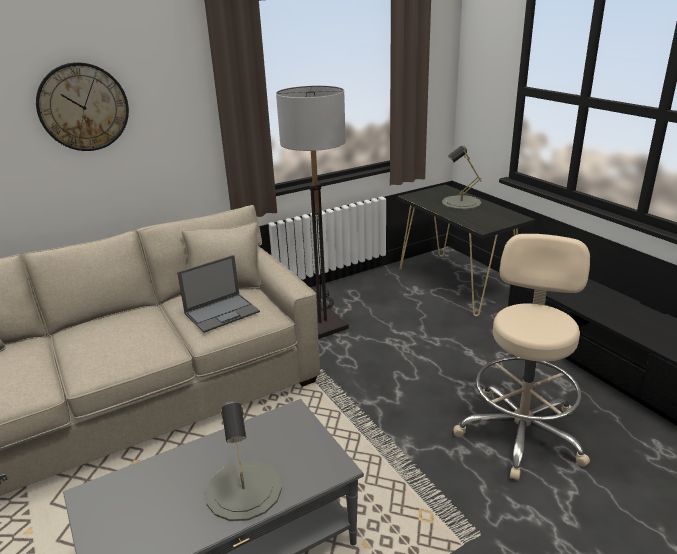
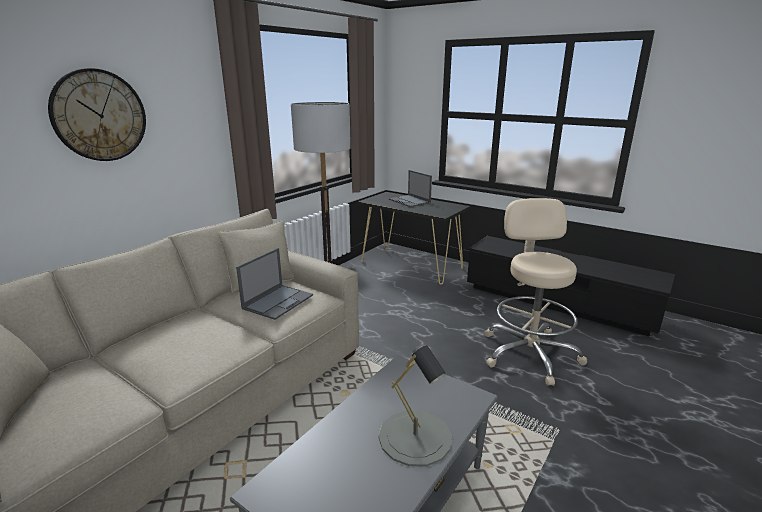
camera: 25 degrees left, 5 degrees down
grey table lamp [442,145,481,210] -> laptop [389,170,432,207]

